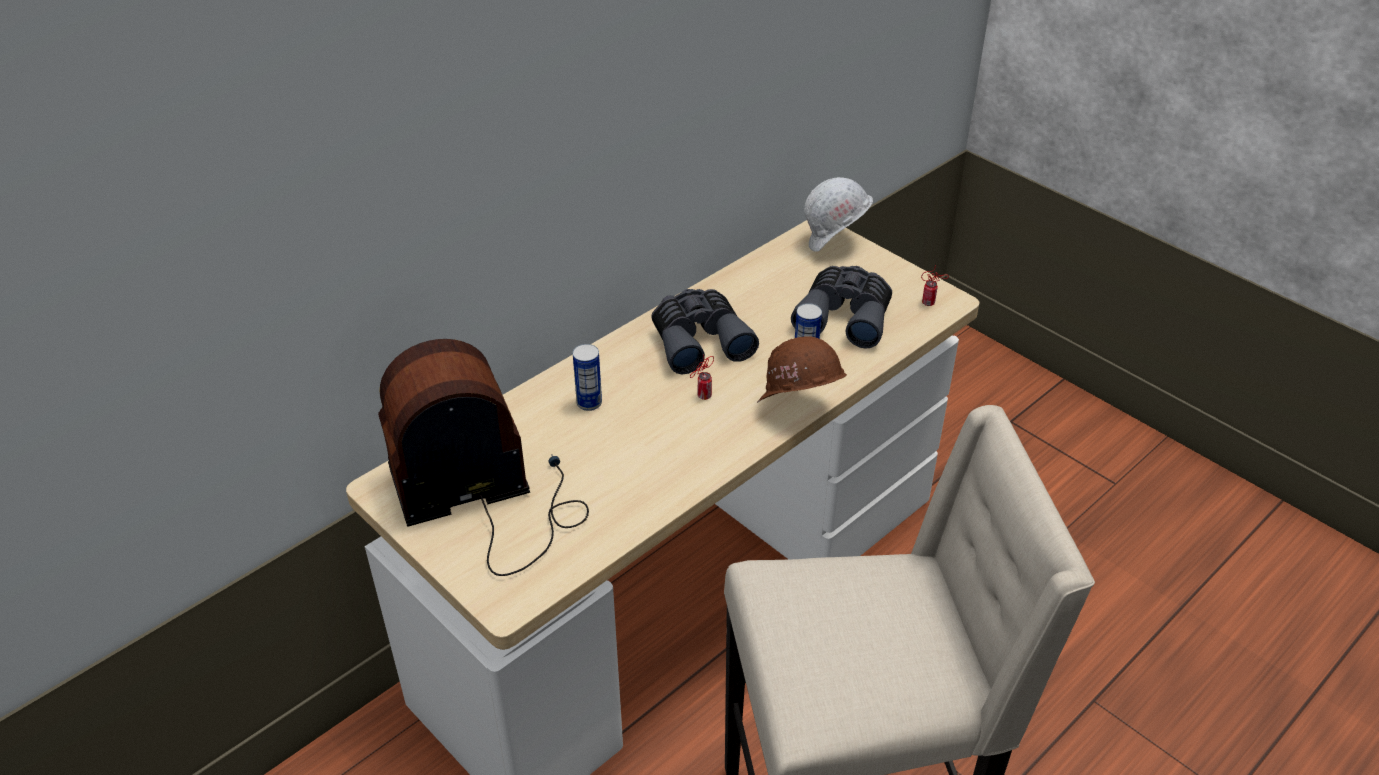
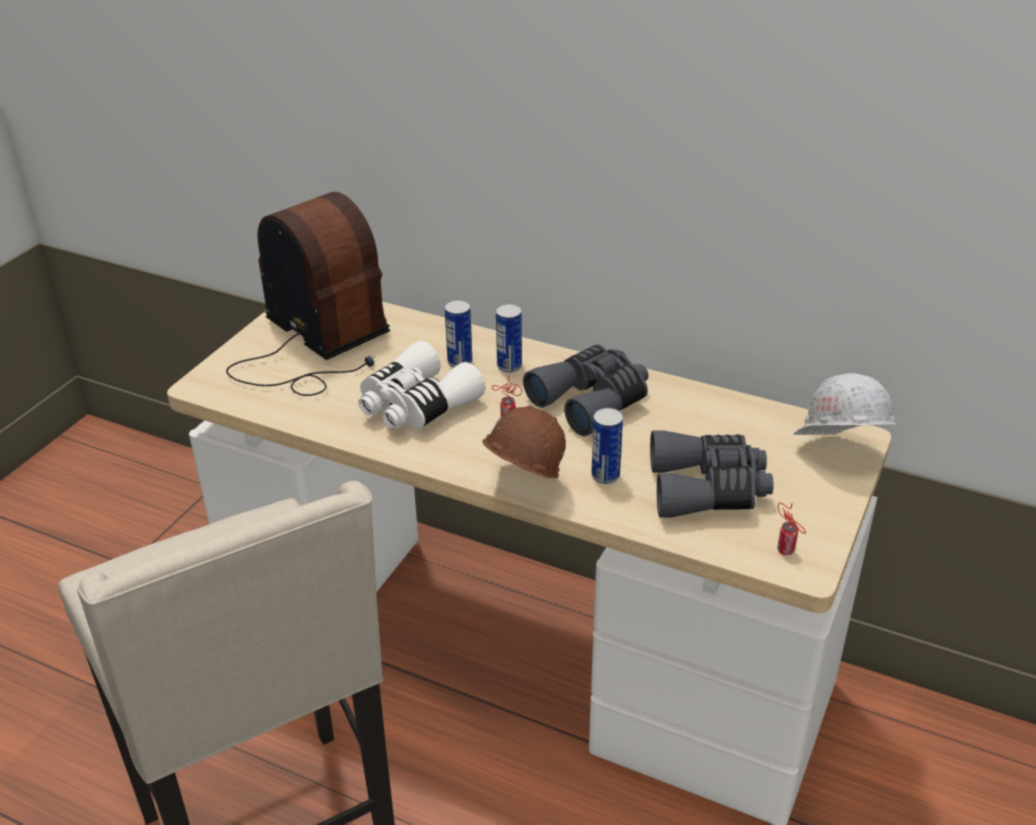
camera: 70 degrees right, 5 degrees down
none -> white binoculars [358,340,485,429]
none -> can [496,304,522,373]

